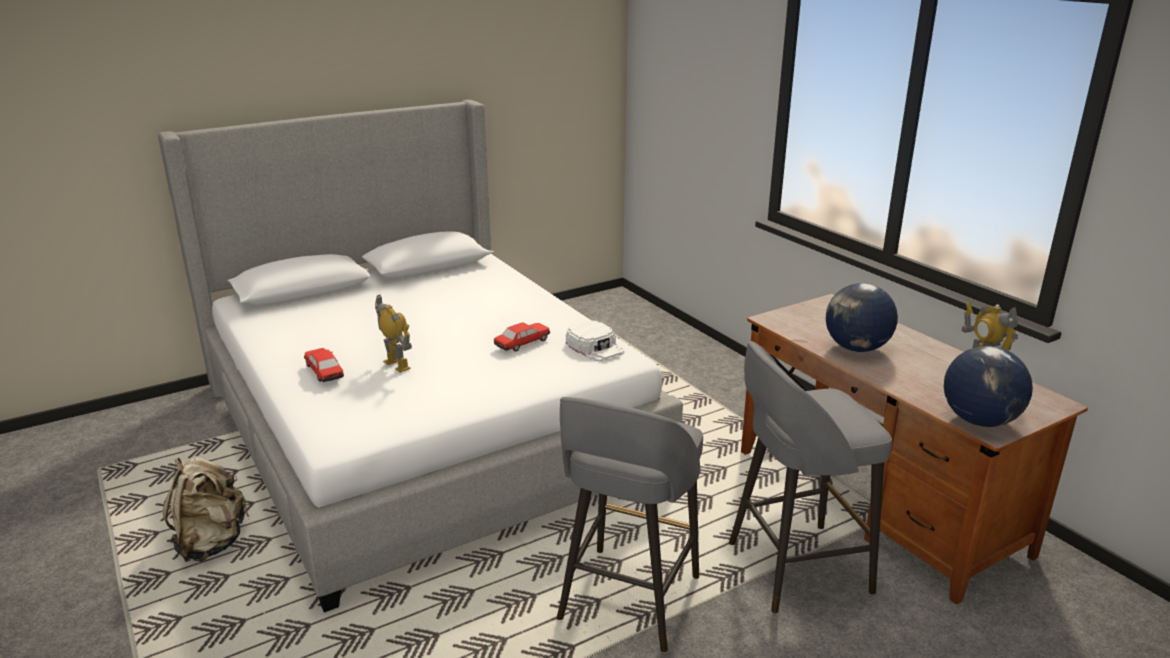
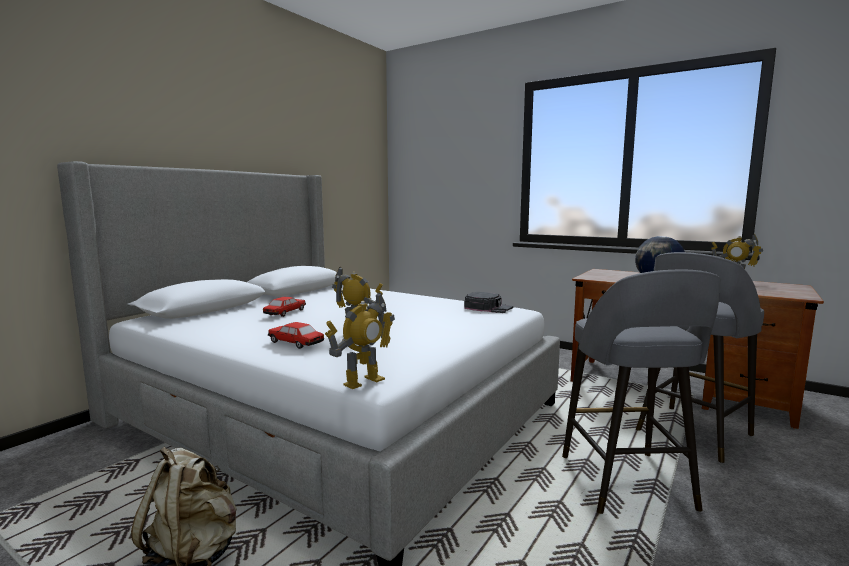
camera: 25 degrees left, 15 degrees down
toy car [494,322,550,352] -> toy car moved to [263,297,306,317]
white cap [566,321,624,362] -> black cap [464,292,513,313]
globe [944,346,1033,427] -> none
none -> toy robot [325,292,395,389]

